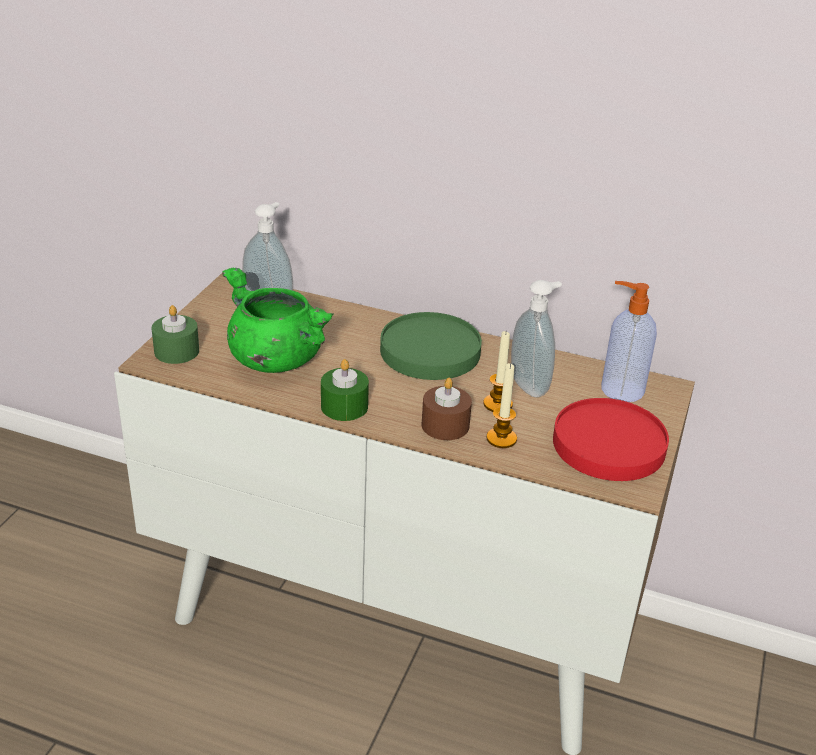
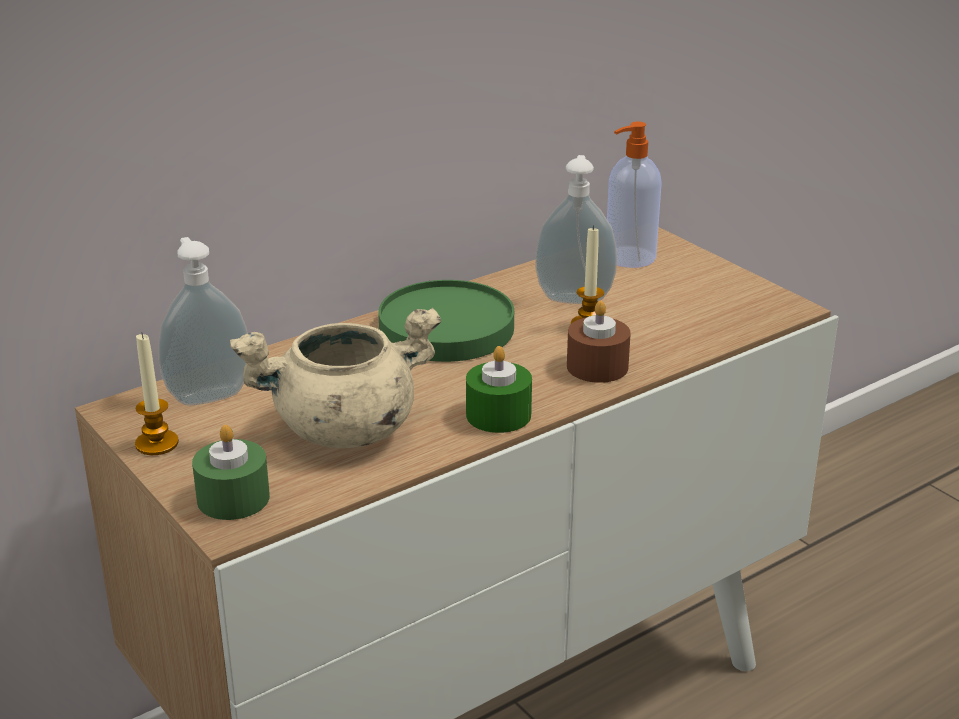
camera: 55 degrees left, 5 degrees down
green cooking pot [222,267,333,373] -> beige cooking pot [230,308,441,449]
candle [486,363,517,448] -> candle moved to [135,333,179,455]
red plate [553,398,669,481] -> none

